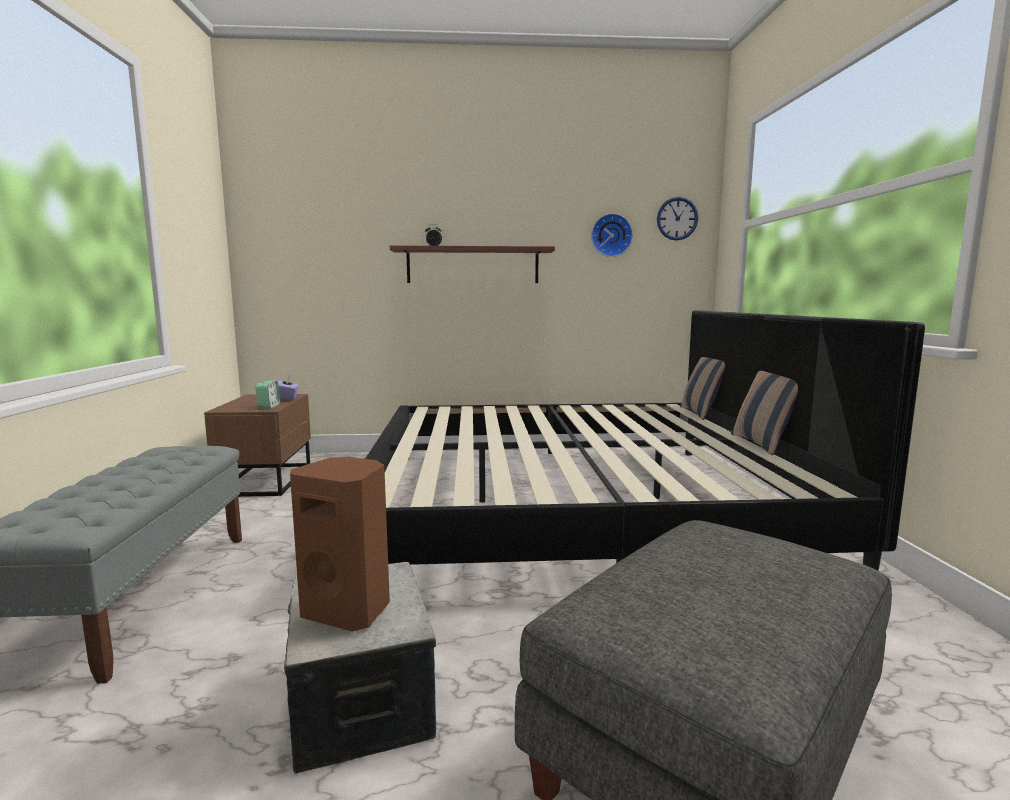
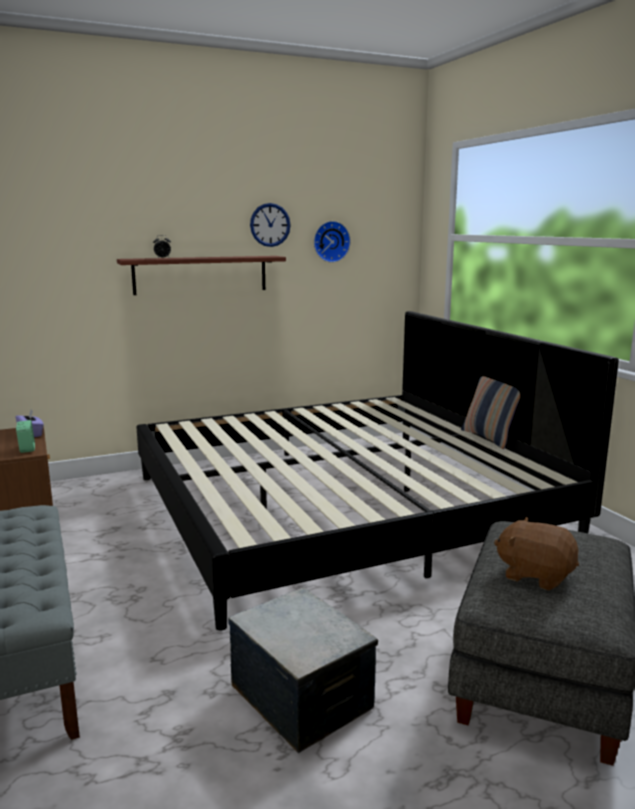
camera: 20 degrees left, 5 degrees up
brown speaker [290,457,390,632] -> none
wall clock [657,197,698,241] -> wall clock moved to [250,203,291,247]
pillow [680,357,725,420] -> none
none -> brown plush toy [494,517,579,591]

